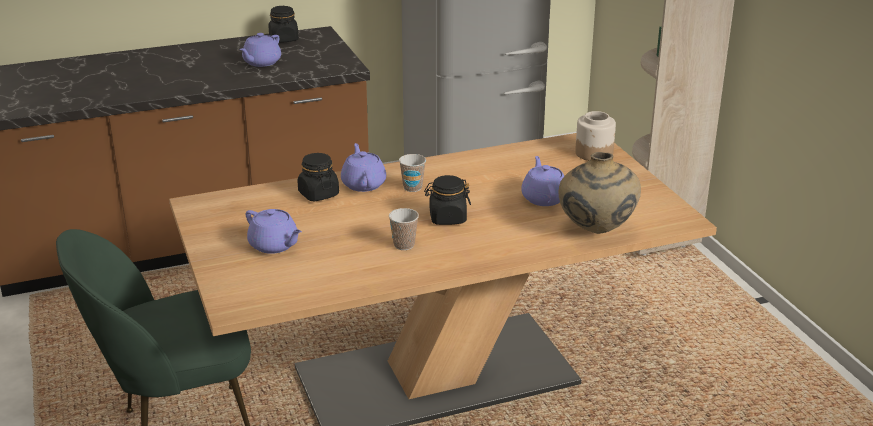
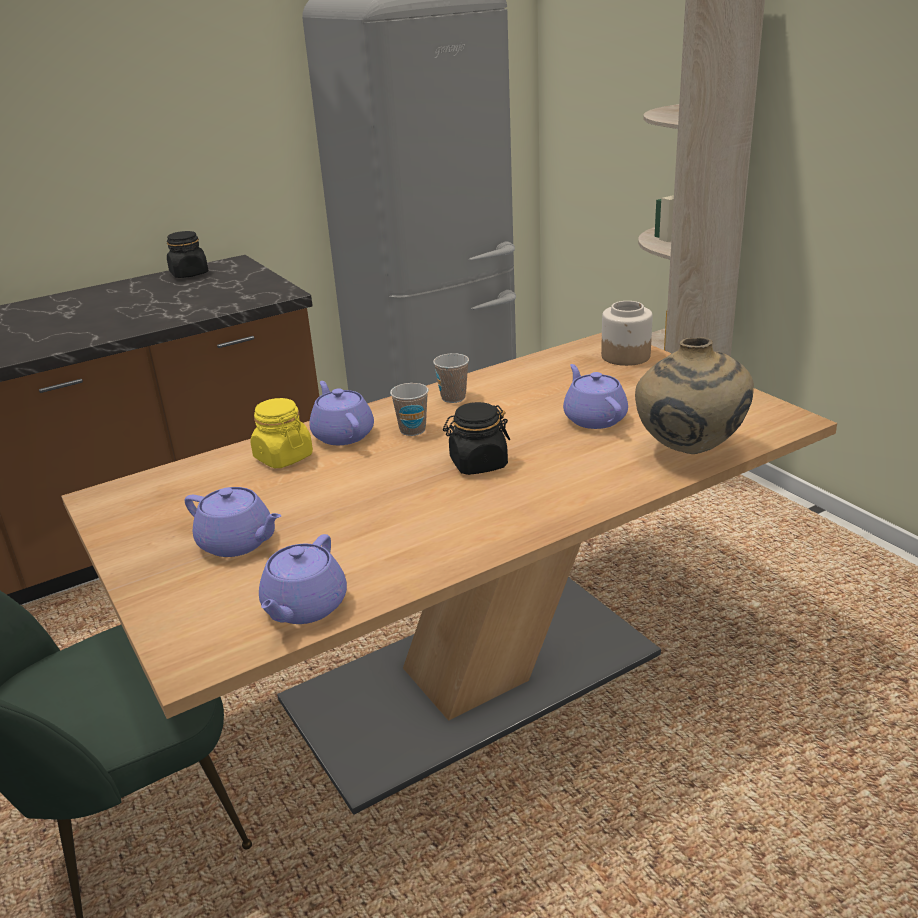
camera: 10 degrees left, 0 degrees up
purple teapot [240,33,281,67] -> purple teapot moved to [259,534,347,624]
black jar [298,153,339,201] -> yellow jar [250,398,313,468]
cup [389,208,419,250] -> cup moved to [433,353,469,403]

